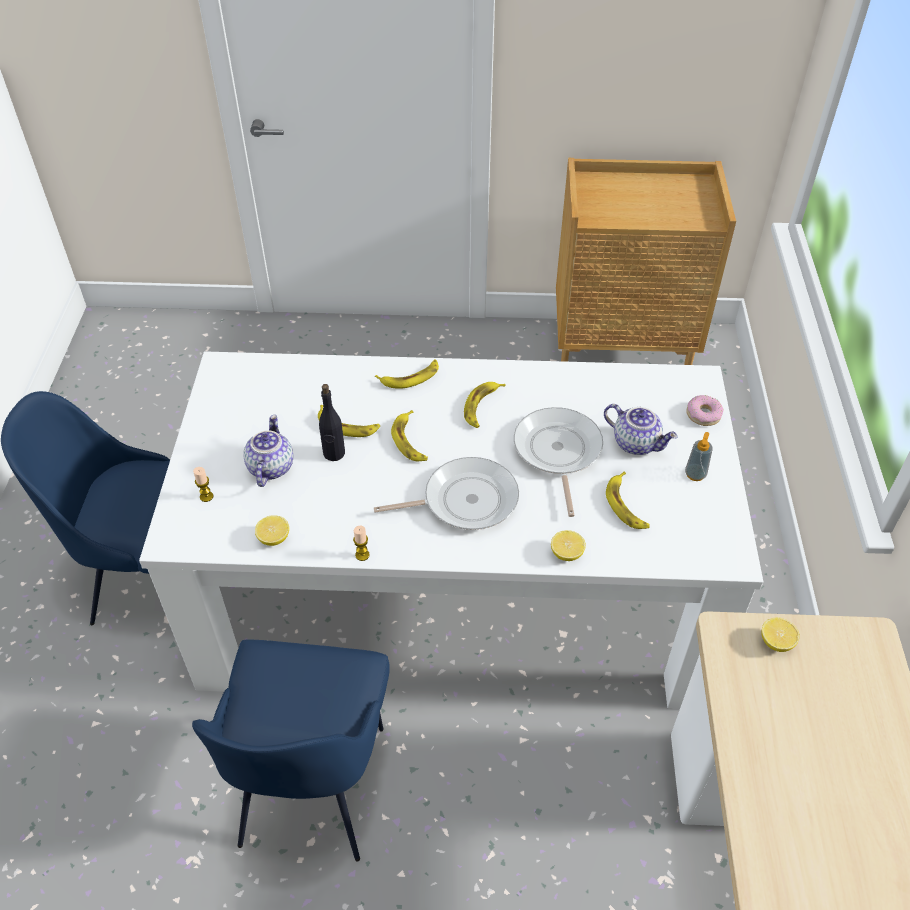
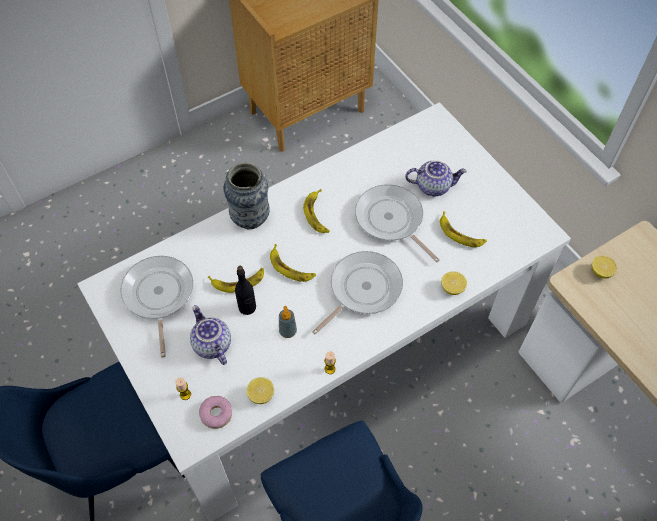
camera: 35 degrees left, 10 degrees up
banana [375,359,439,389] -> vase [223,163,270,229]
soap dispenser [685,432,713,481] -> soap dispenser moved to [279,306,297,338]
donut [686,395,723,426] -> donut moved to [199,396,232,429]
none -> frying pan [120,256,193,358]

